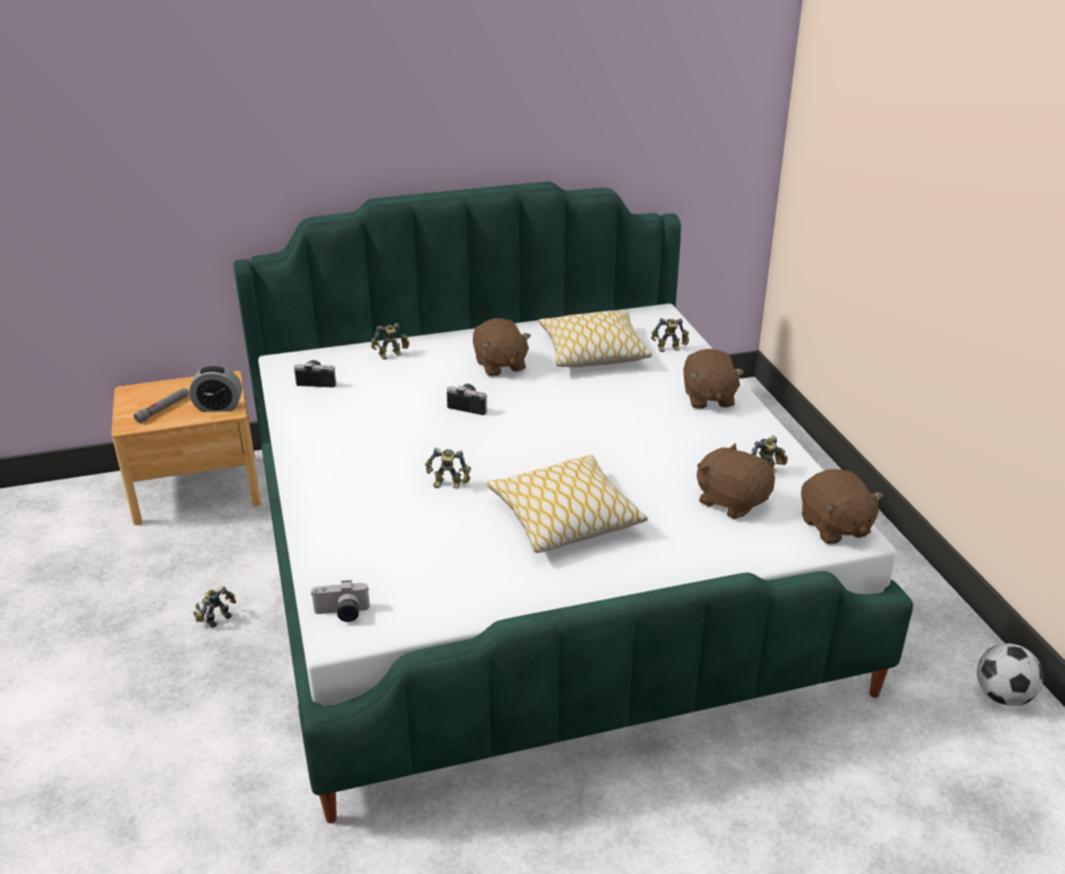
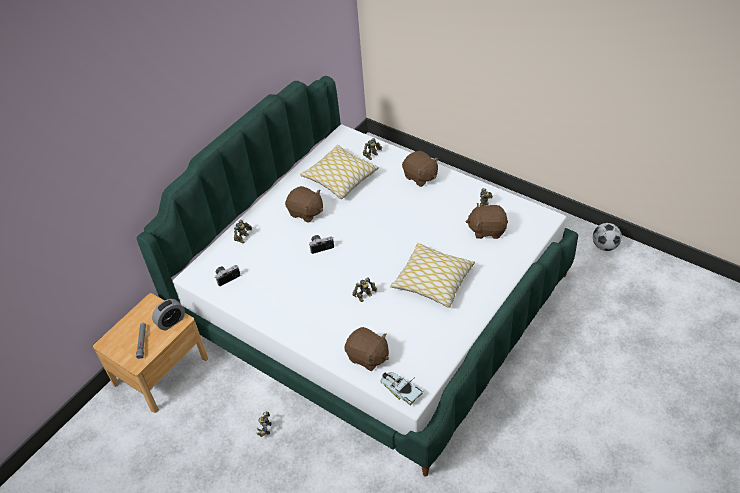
camera: 35 degrees left, 15 degrees up
camera [311,580,370,622] -> toy car [380,372,423,405]
brown plush toy [801,469,884,544] -> brown plush toy moved to [344,327,389,371]

